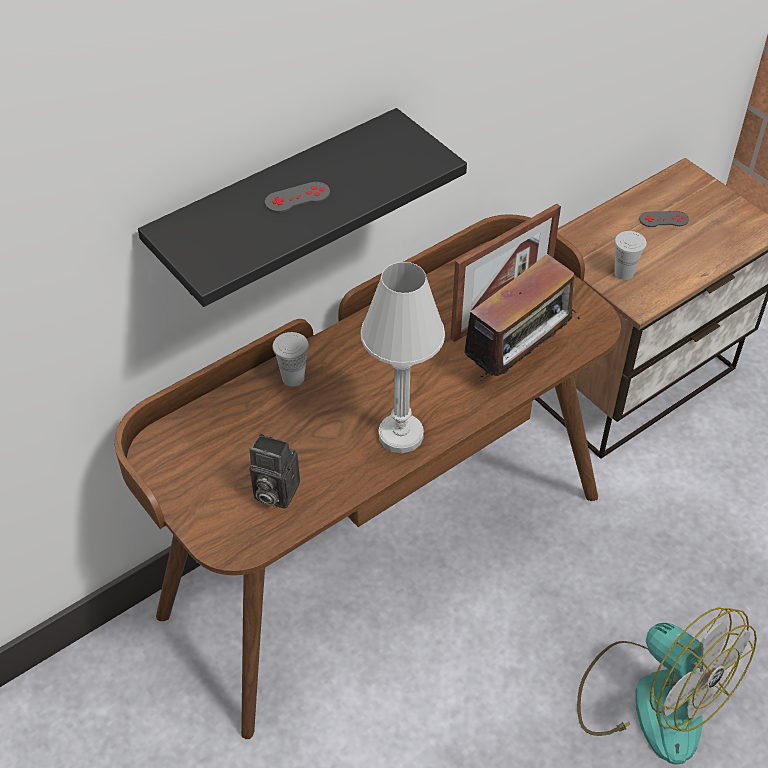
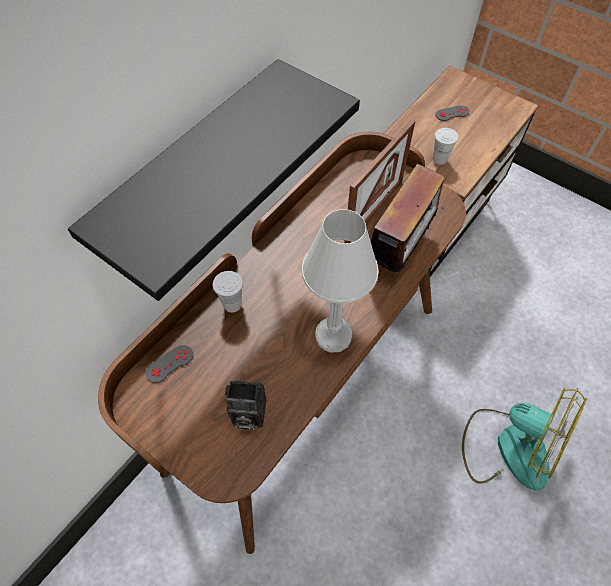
camera: 15 degrees left, 10 degrees up
grey game controller [265,182,330,213] -> grey game controller moved to [146,345,193,383]

